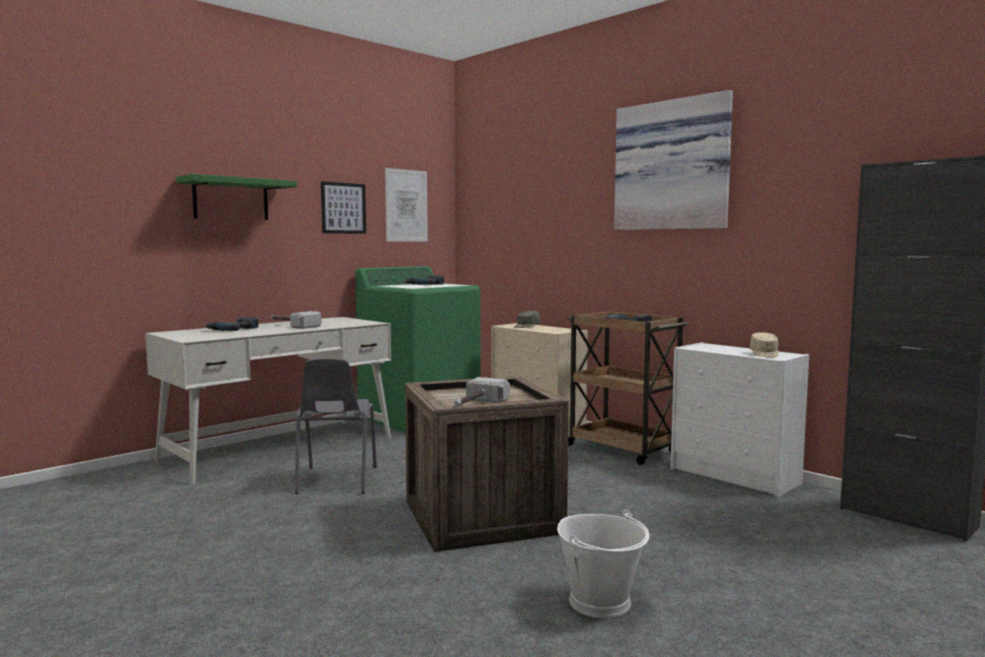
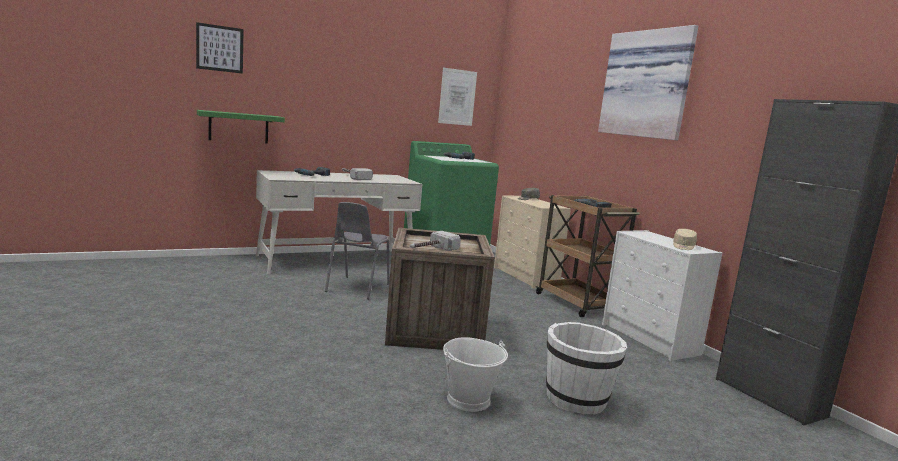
camera: 15 degrees right, 5 degrees up
green shelf [176,174,297,220] -> green shelf moved to [197,110,285,144]
picture [321,181,366,234] -> picture moved to [196,22,244,74]
none -> white bucket [546,322,627,415]

